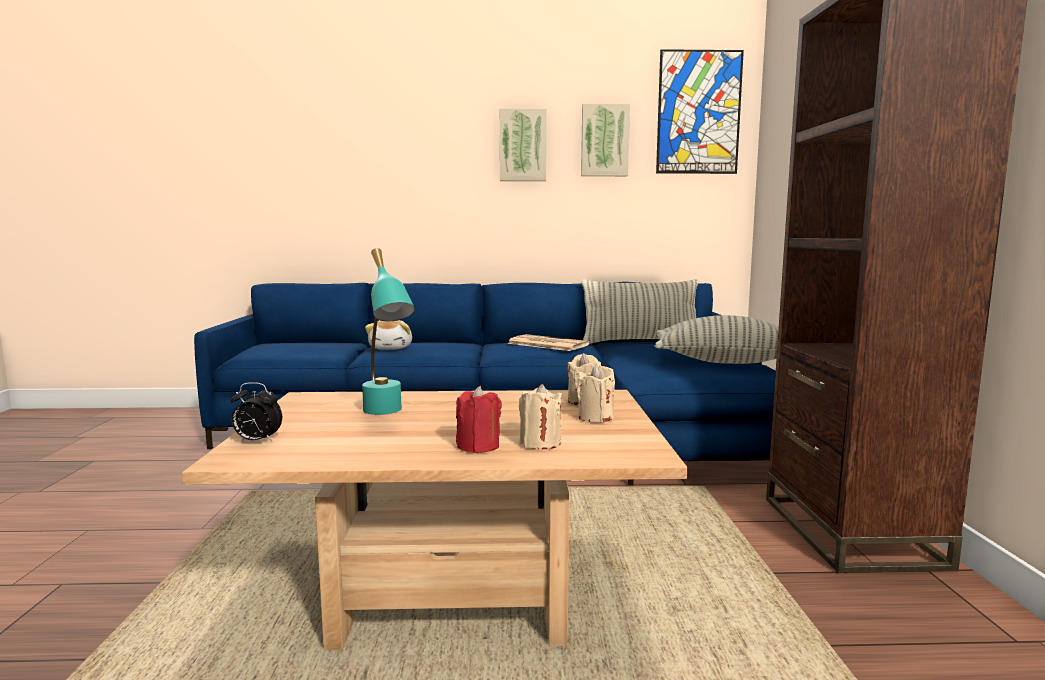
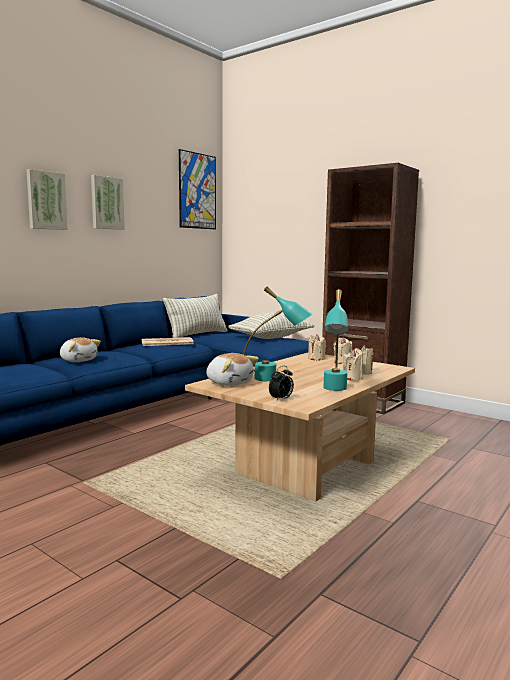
camera: 50 degrees left, 0 degrees up
red candle [456,386,502,453] -> beige candle [343,350,363,381]
picture [581,104,630,176] -> picture moved to [26,169,68,230]
none -> plush toy [206,353,259,386]
none -> turquoise table lamp [323,289,349,391]

